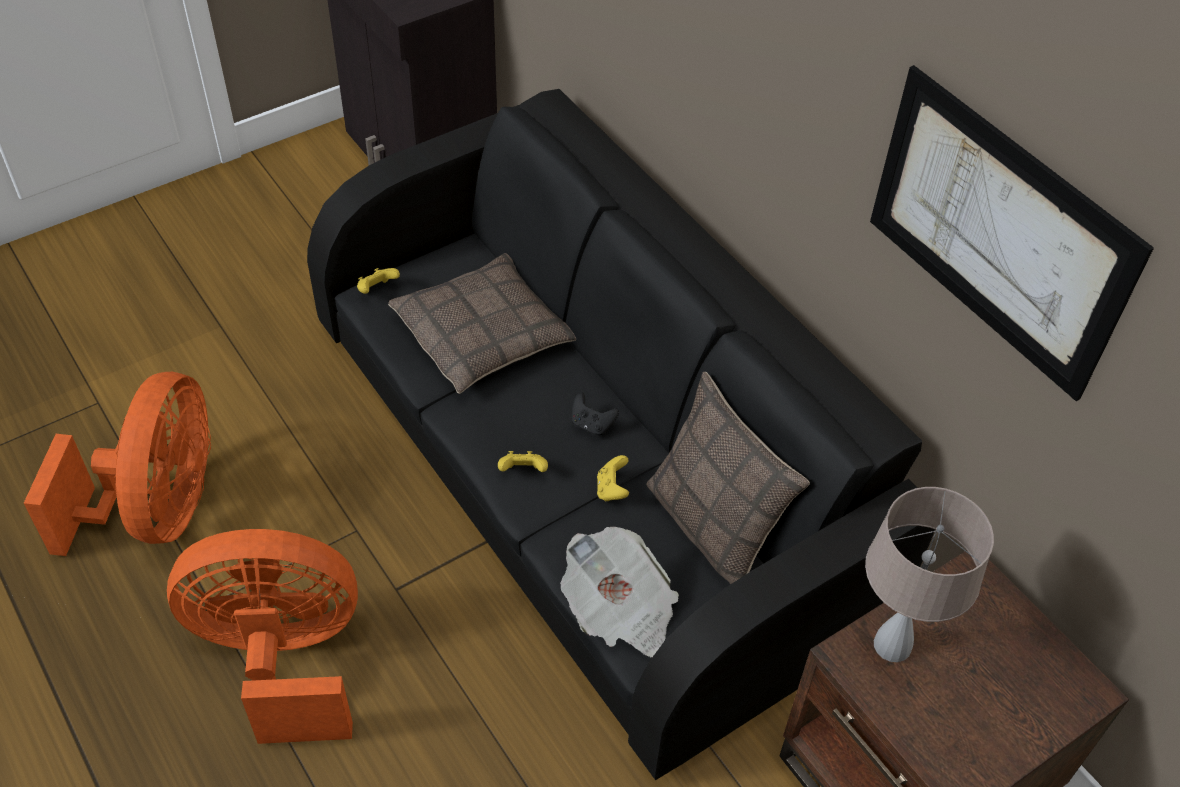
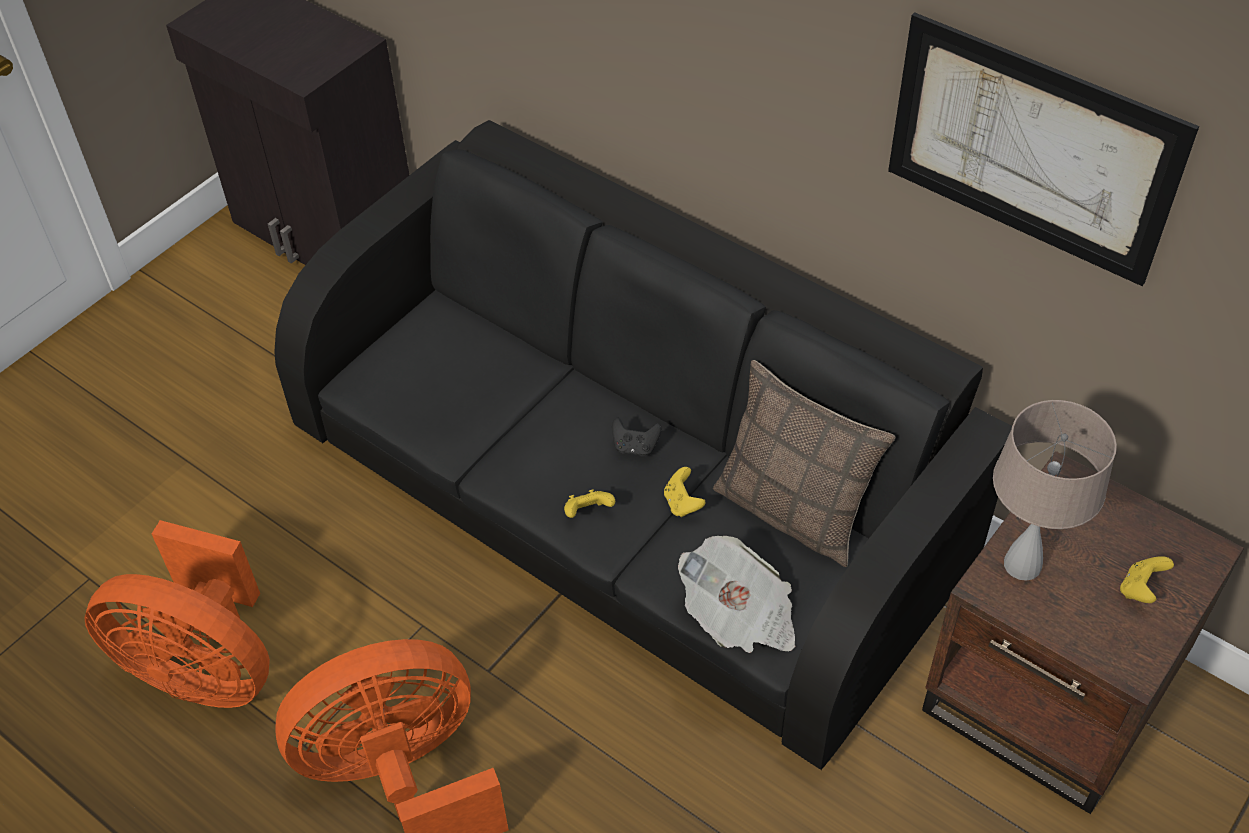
camera: 15 degrees left, 0 degrees up
orange fan [24,372,211,556] -> orange fan turned 120 degrees clockwise [84,520,270,708]
yellow game controller [357,268,400,294] -> yellow game controller moved to [1120,556,1174,603]
pillow [388,253,576,394] -> none

